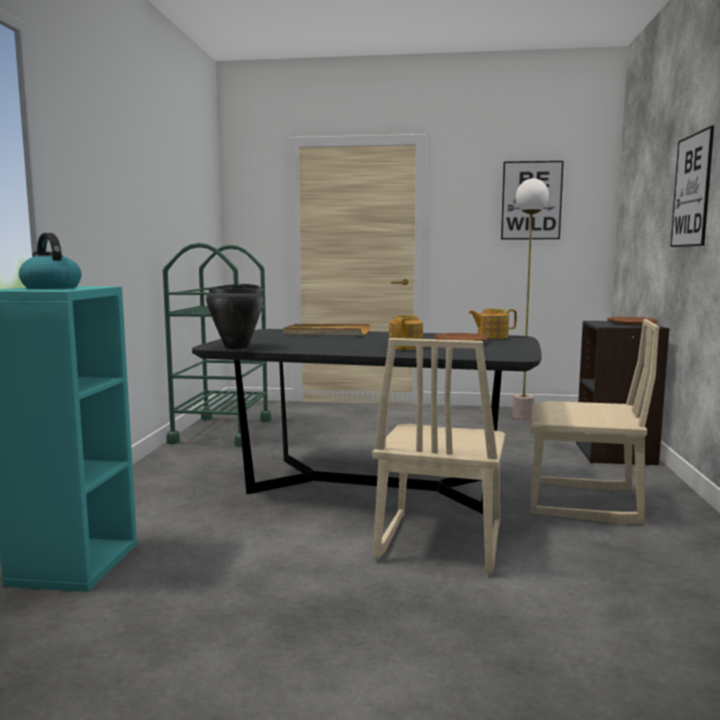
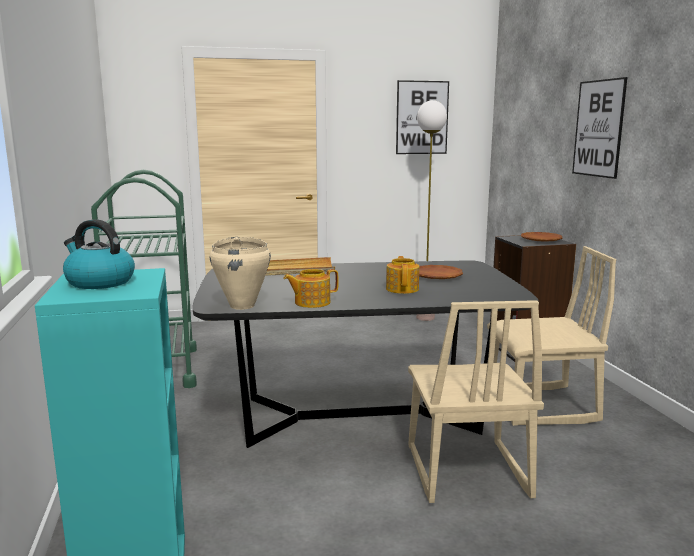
camera: 20 degrees left, 5 degrees up
black cooking pot [206,284,264,349] -> beige cooking pot [210,237,271,310]
teapot [469,309,517,339] -> teapot moved to [284,269,339,308]

